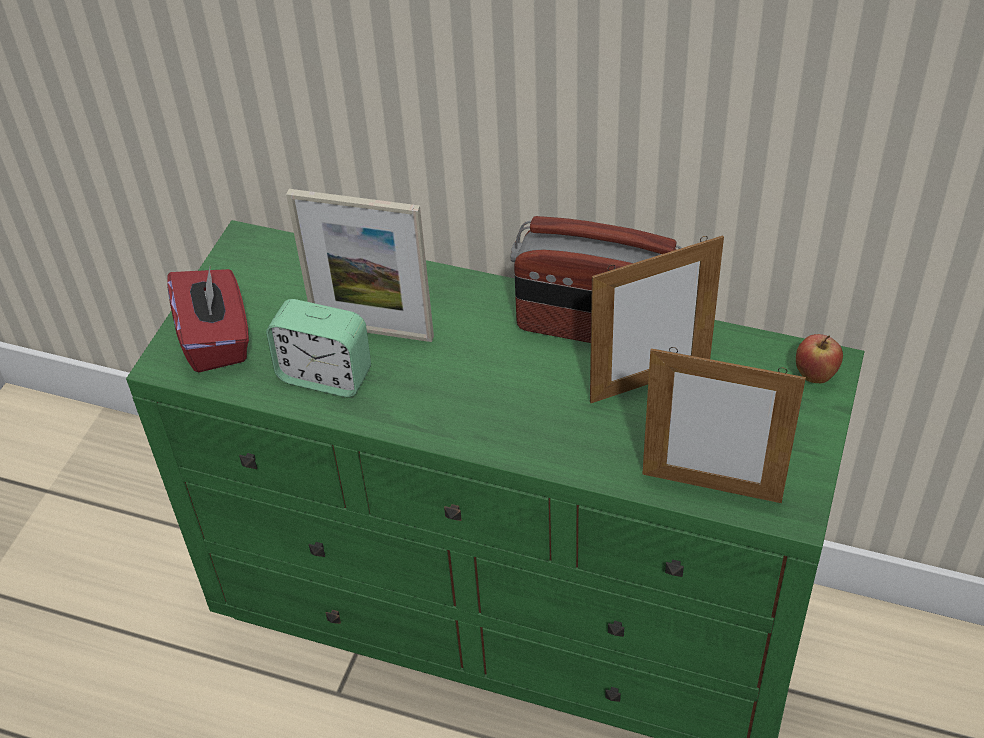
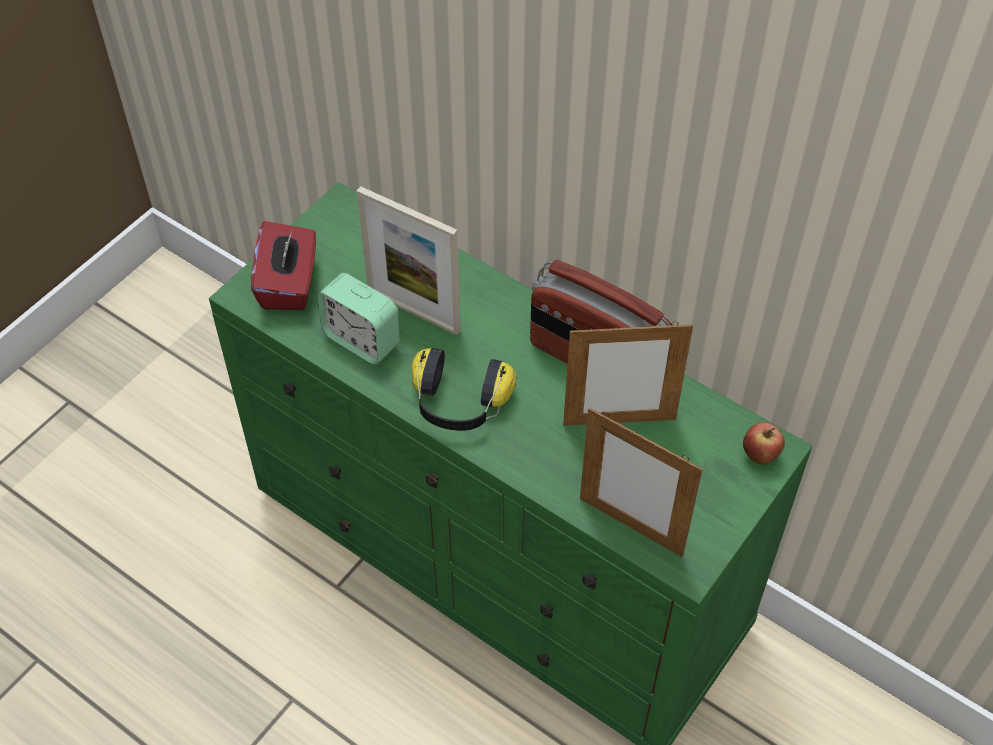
camera: 15 degrees right, 5 degrees up
none -> headphones [411,348,516,431]

